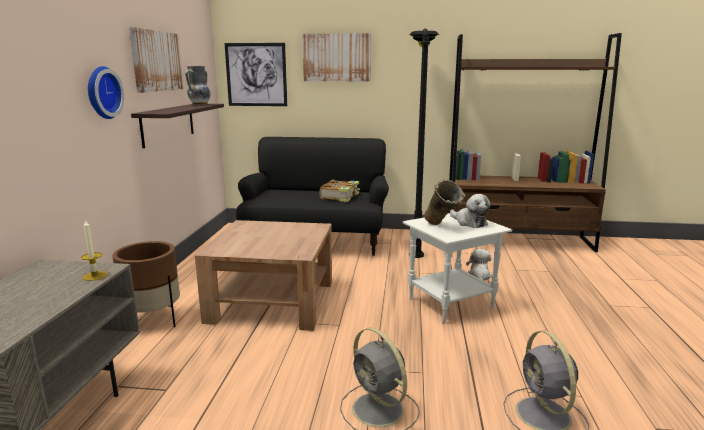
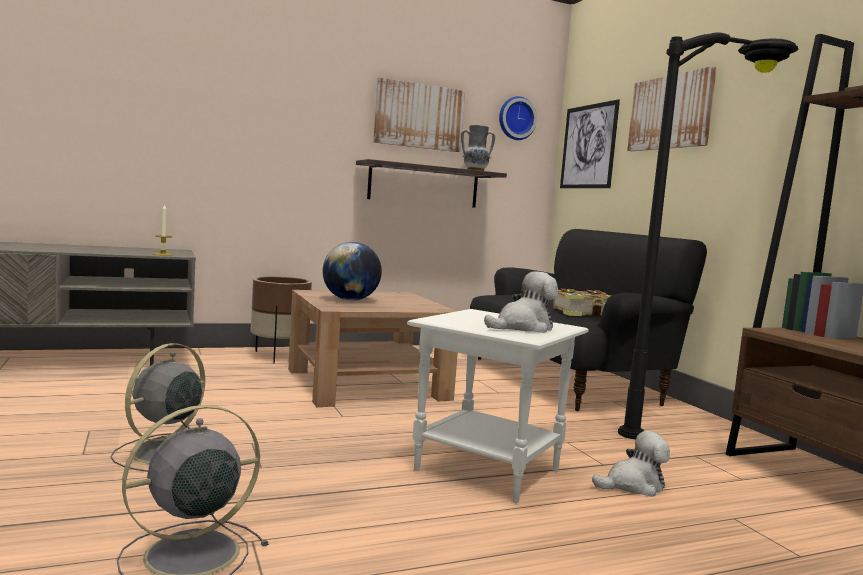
camera: 60 degrees right, 10 degrees down
wall clock [88,66,124,119] -> wall clock moved to [499,96,537,140]
beige vase [424,179,466,225] -> none
plush toy [450,194,491,228] -> plush toy turned 150 degrees counterclockwise [484,271,558,333]
none -> globe [323,242,382,301]

